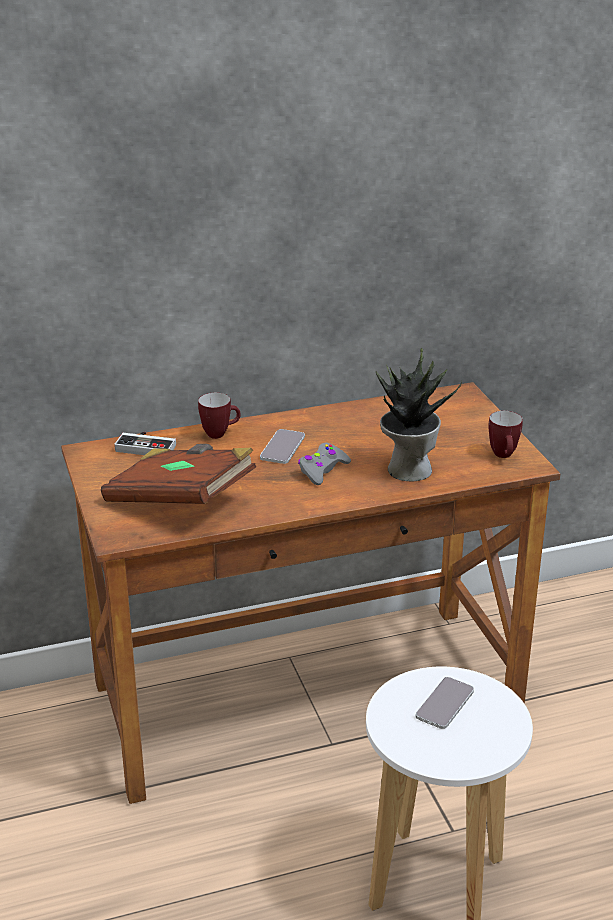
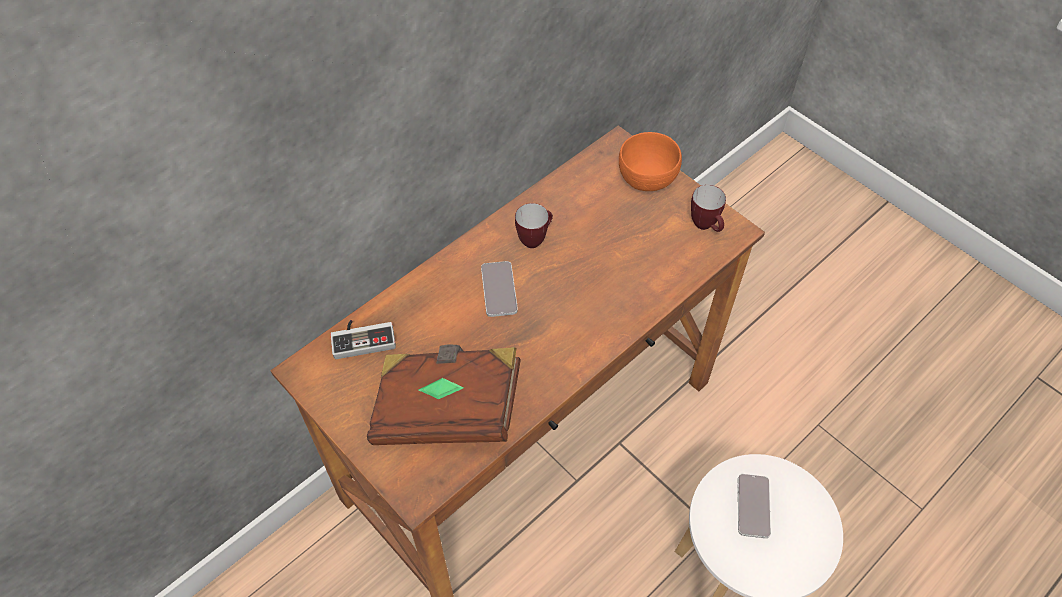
camera: 25 degrees left, 25 degrees up
mug [198,392,241,439] -> mug moved to [515,203,553,248]
grey game controller [298,443,351,485] -> none
potted plant [376,348,462,482] -> none
none -> orange bowl [619,132,682,191]

